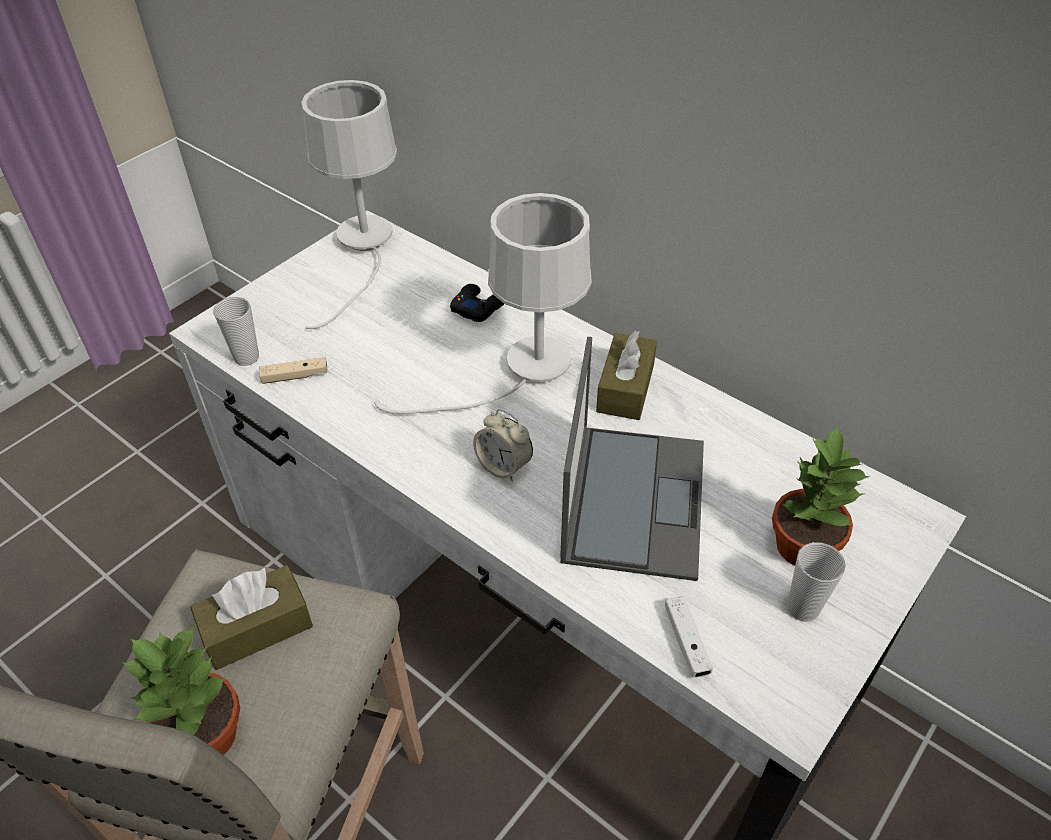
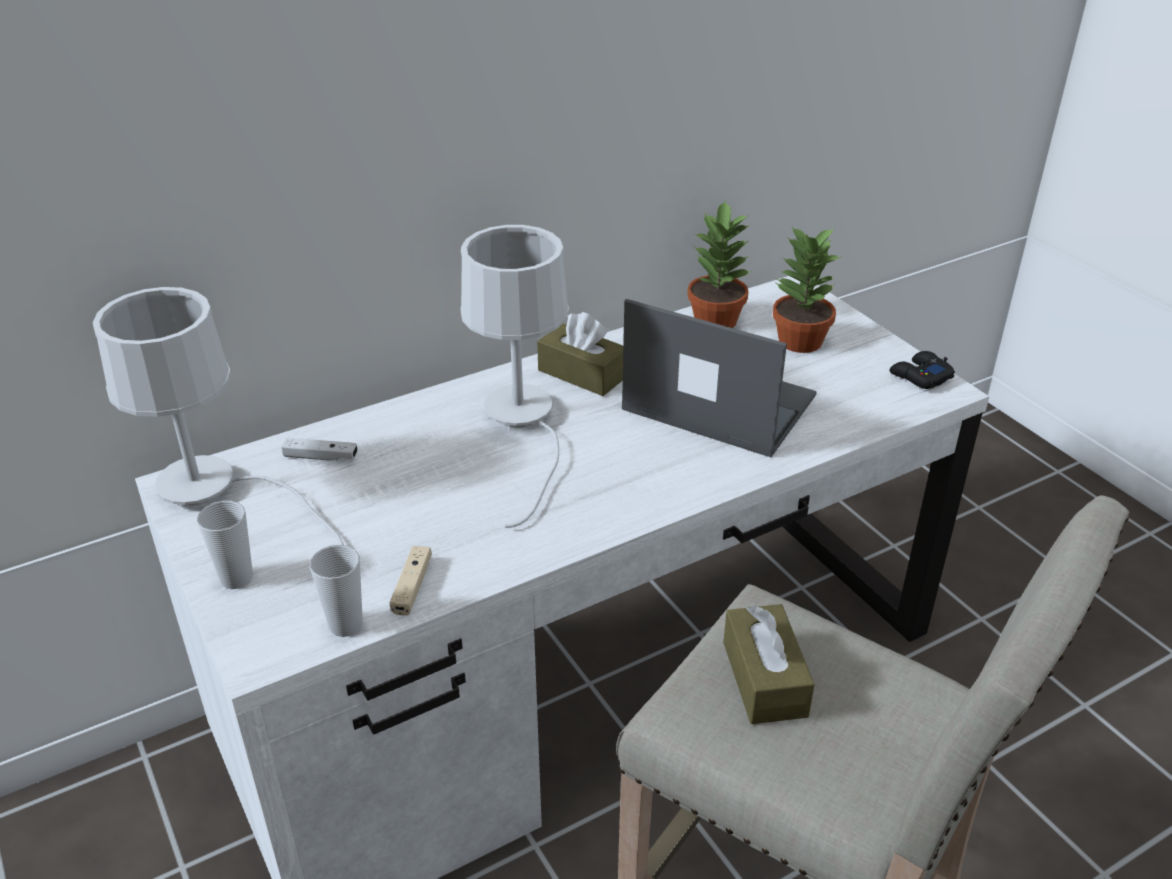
camera: 70 degrees left, 10 degrees down
potted plant [121,626,240,755] -> potted plant moved to [687,199,751,328]
black game controller [450,284,504,322] -> black game controller moved to [890,351,955,389]
alarm clock [473,409,533,482] -> none
white game controller [665,596,713,677] -> white game controller moved to [281,438,358,461]
cup [787,542,846,621] -> cup moved to [197,501,253,589]

